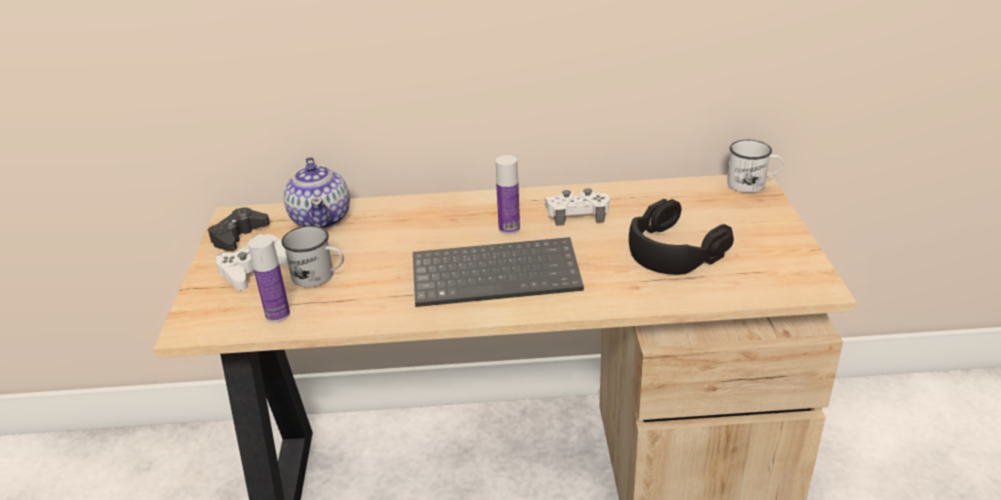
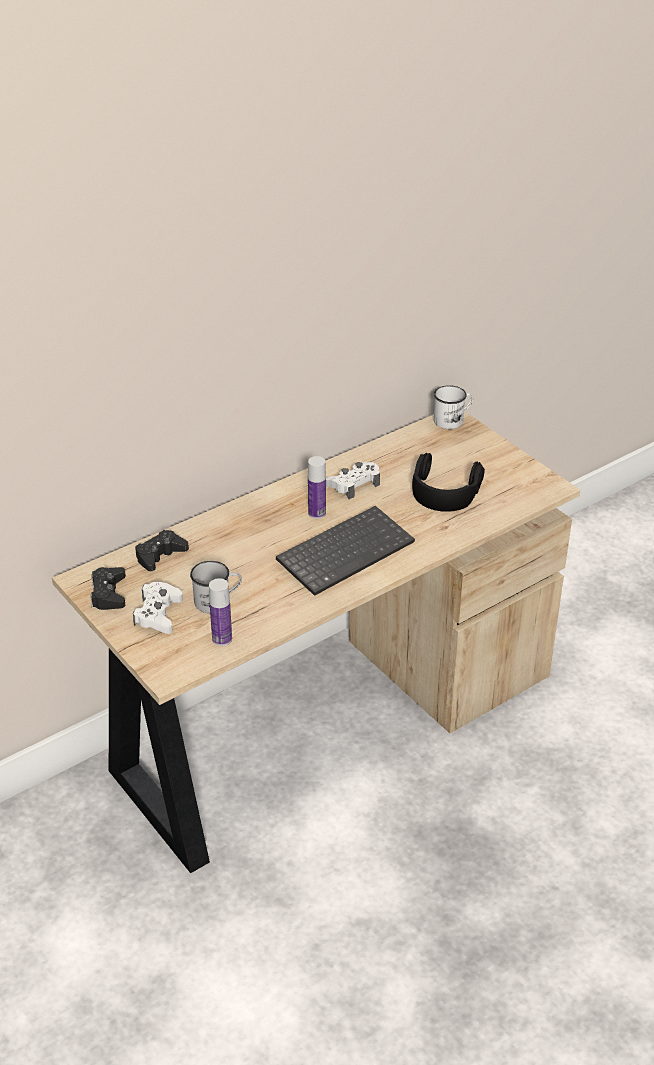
camera: 35 degrees left, 5 degrees up
teapot [283,157,350,229] -> black game controller [135,530,189,571]

